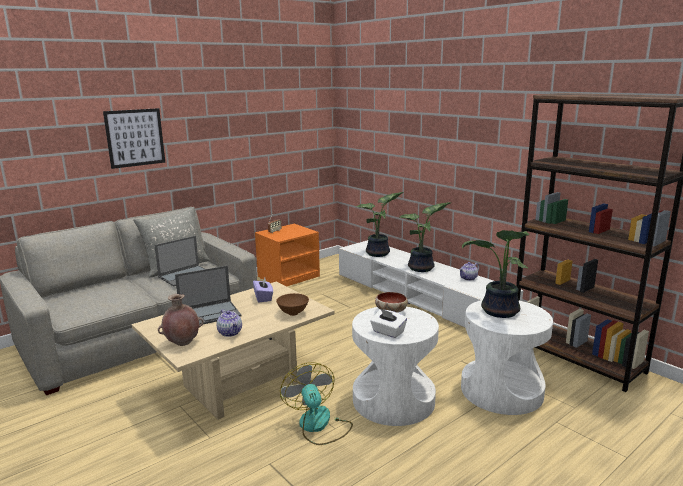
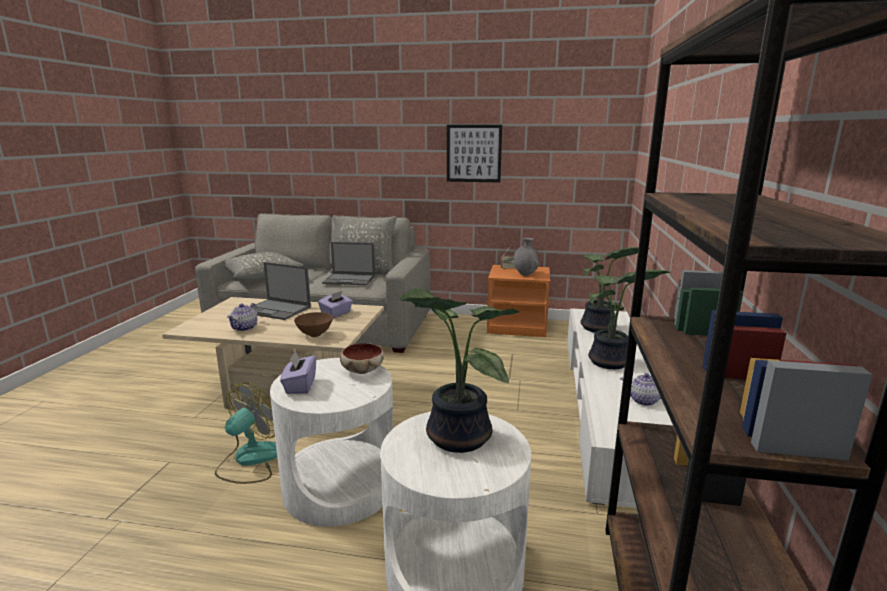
camera: 50 degrees right, 0 degrees up
picture [103,108,165,169] -> picture moved to [447,125,502,182]
brown vase [158,294,203,346] -> none
white tissue box [370,309,407,338] -> purple tissue box [280,351,316,394]
none -> grey pillow [224,252,304,280]
none -> grey vase [514,238,540,276]

